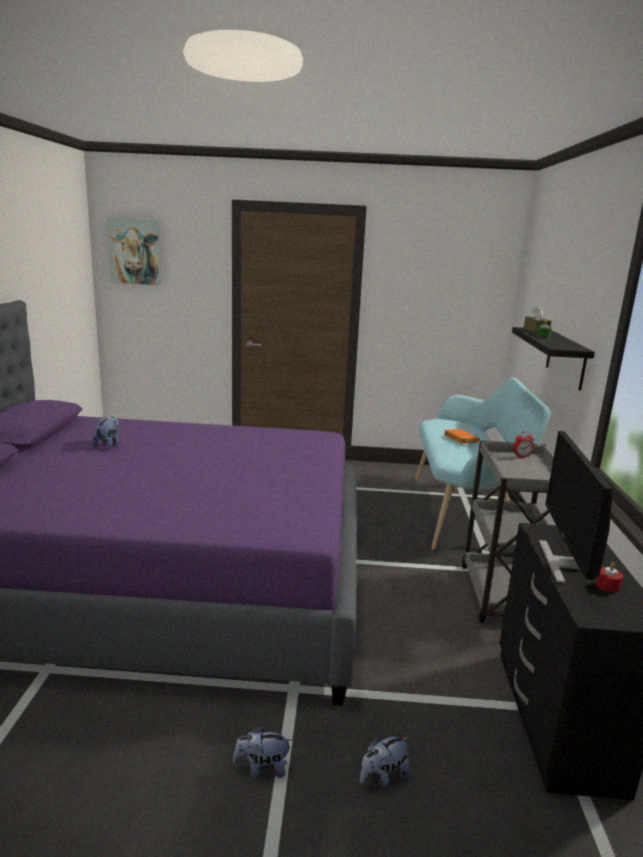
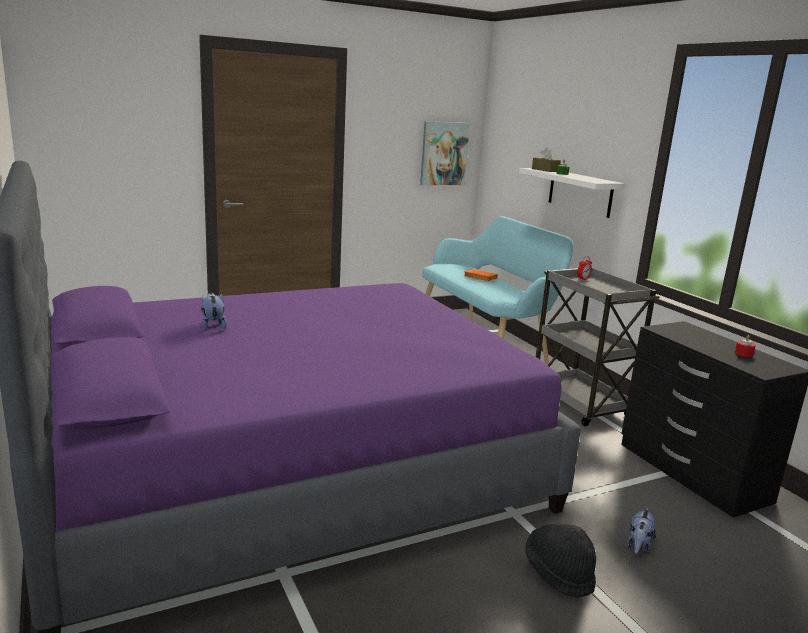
camera: 30 degrees left, 0 degrees up
picture [107,217,161,285] -> picture moved to [420,121,470,185]
plush toy [233,725,292,778] -> black hat [526,524,596,598]
black shelf [512,327,595,391] -> white shelf [519,168,625,218]
monitor [539,431,613,584] -> none

